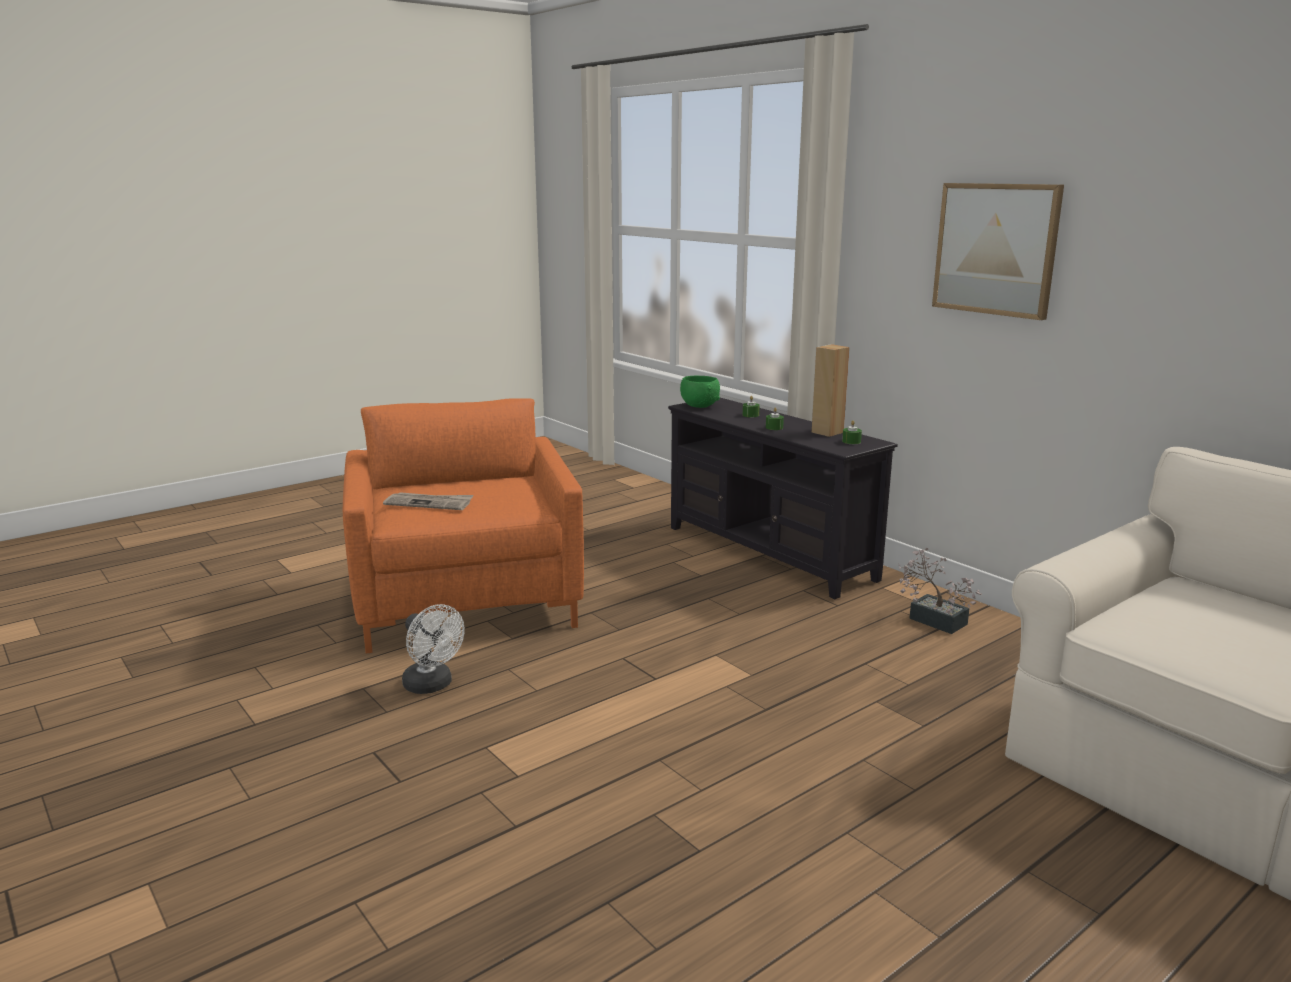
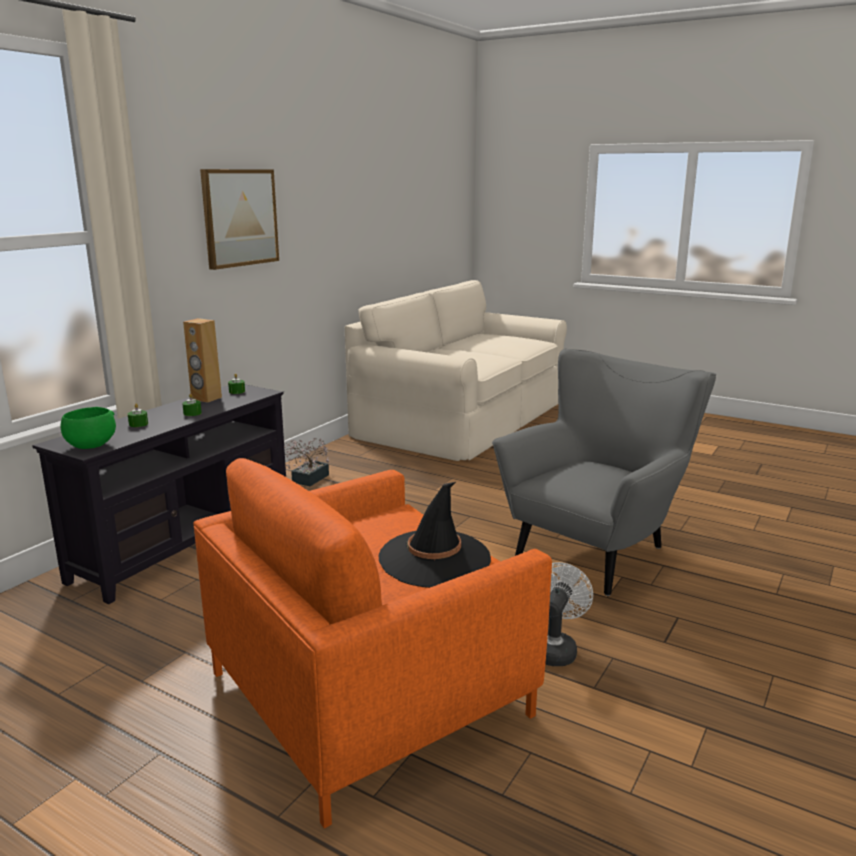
camera: 110 degrees left, 0 degrees up
newspaper [383,492,474,510] -> black hat [379,482,491,588]
none -> grey armchair [492,349,716,596]

